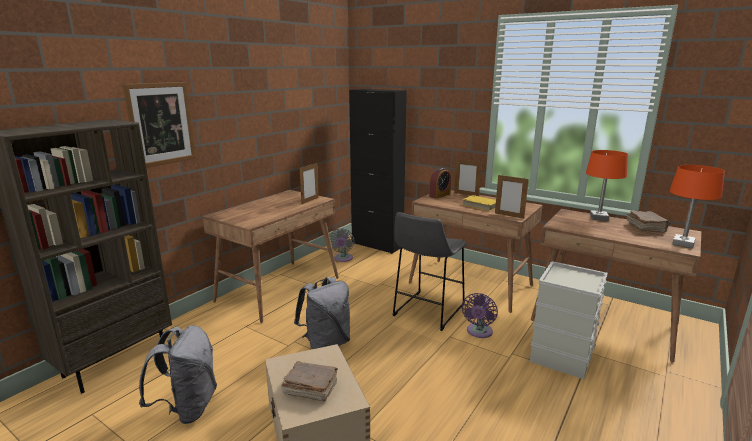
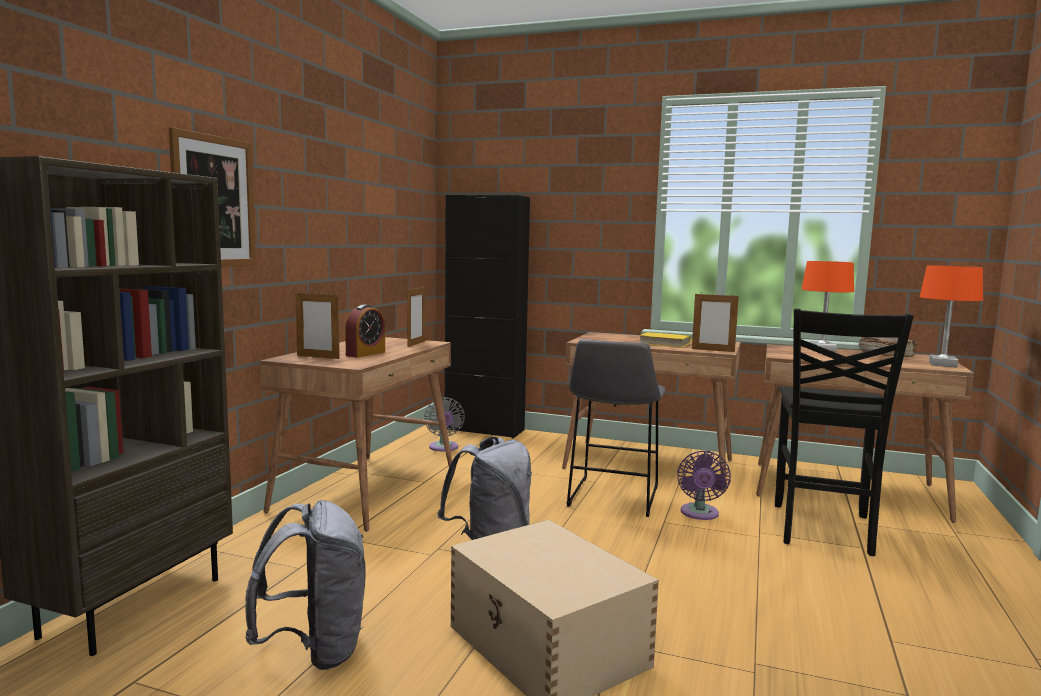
camera: 15 degrees left, 10 degrees down
brown book [281,361,338,401] -> none
alarm clock [429,168,451,199] -> alarm clock moved to [345,304,385,358]
picture frame [454,159,482,196] -> picture frame moved to [295,293,340,359]
grey storage box [530,261,608,379] -> black chair [775,308,914,556]

